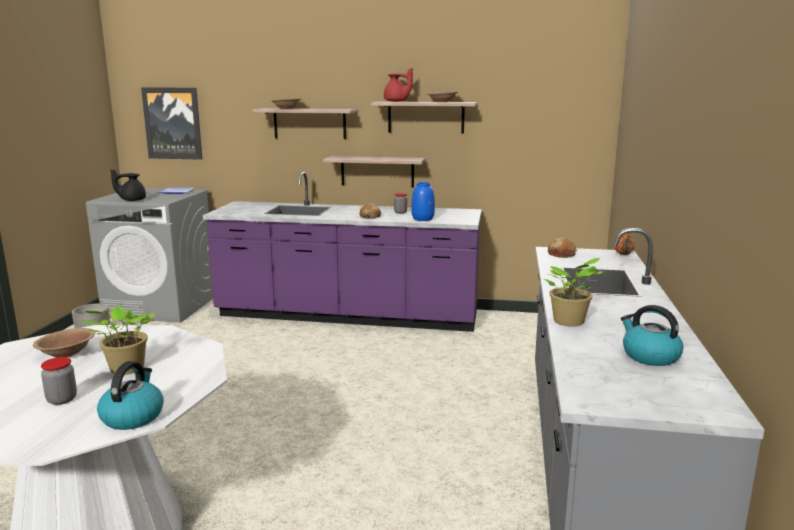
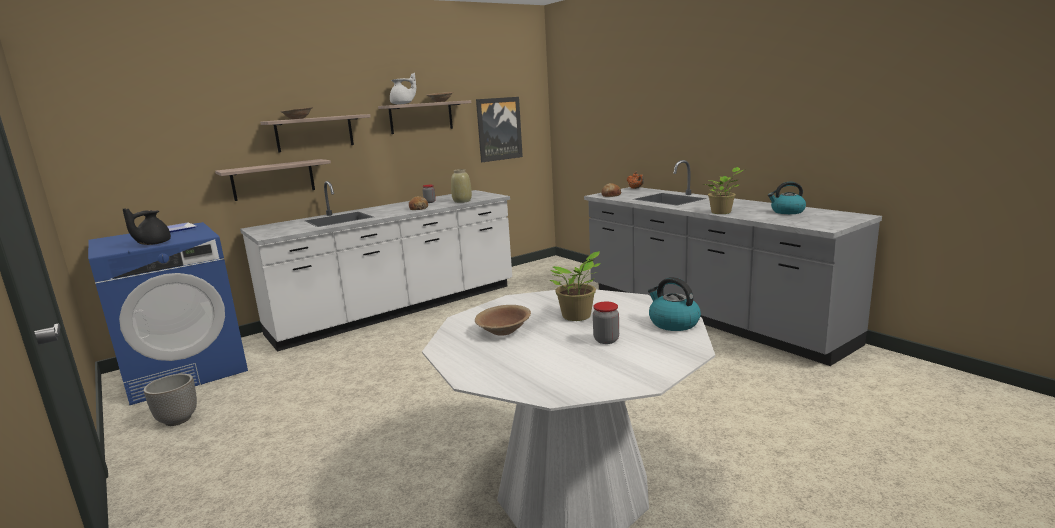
camera: 45 degrees left, 0 degrees up
grey washing machine [86,188,213,323] -> blue washing machine [88,222,248,405]
picture [141,88,202,160] -> picture moved to [476,97,523,162]
purple counter [203,172,482,332] -> white counter [240,181,512,352]
shelf [323,156,425,188] -> shelf moved to [215,159,331,201]
red teapot [384,68,413,102] -> white teapot [390,73,416,104]
blue vase [411,182,435,221] -> beige vase [451,169,472,203]

